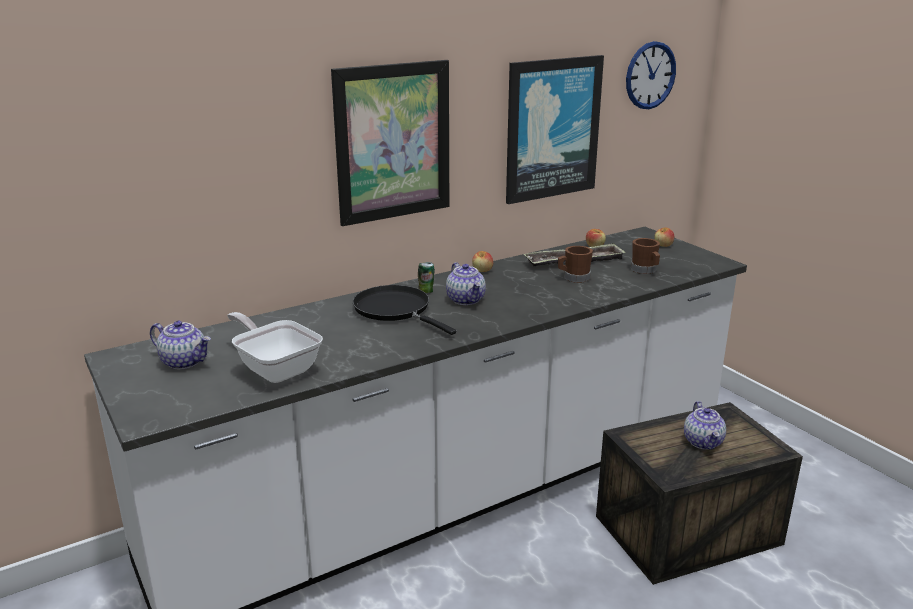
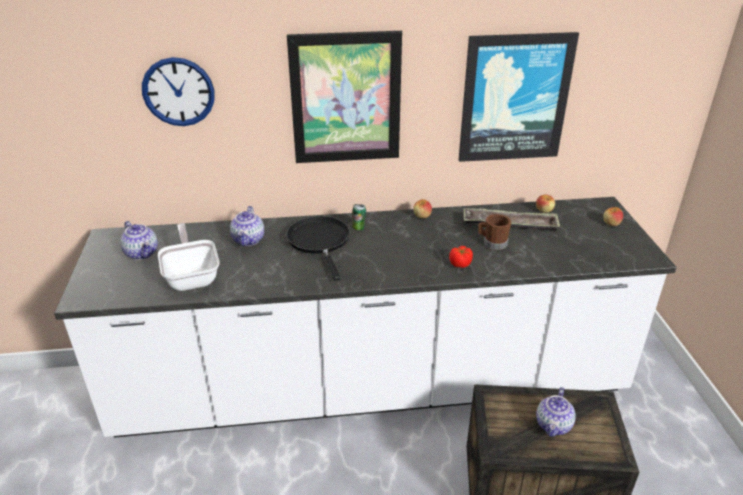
camera: 25 degrees right, 10 degrees up
teapot [446,262,486,305] -> teapot moved to [230,206,264,246]
wall clock [626,41,676,109] -> wall clock moved to [142,57,215,126]
brown mug [631,238,660,274] -> none
none -> tomato [449,246,473,268]

